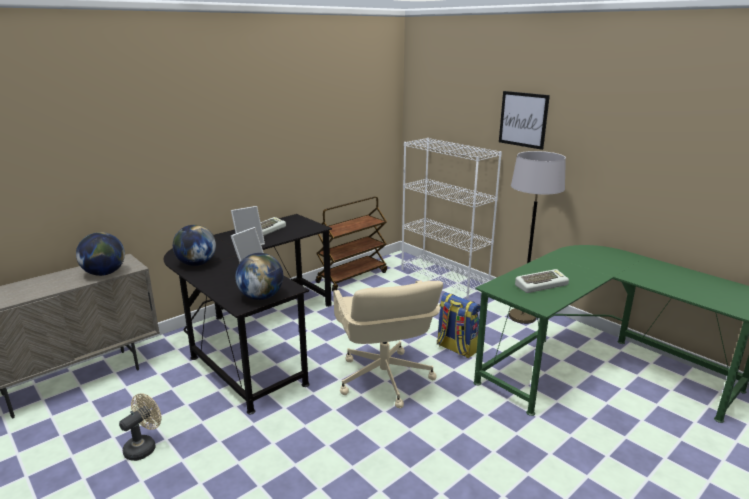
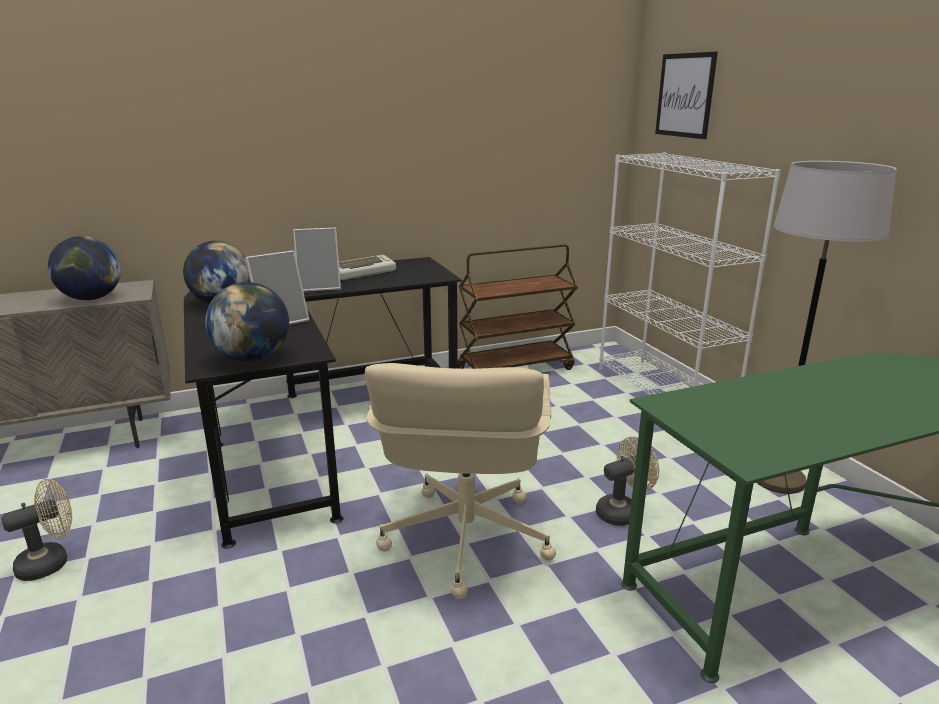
camera: 20 degrees right, 0 degrees up
backpack [437,292,480,358] -> beige fan [596,437,659,526]
picture [499,91,550,150] -> picture moved to [655,52,718,139]
keyboard [515,269,569,293] -> none

